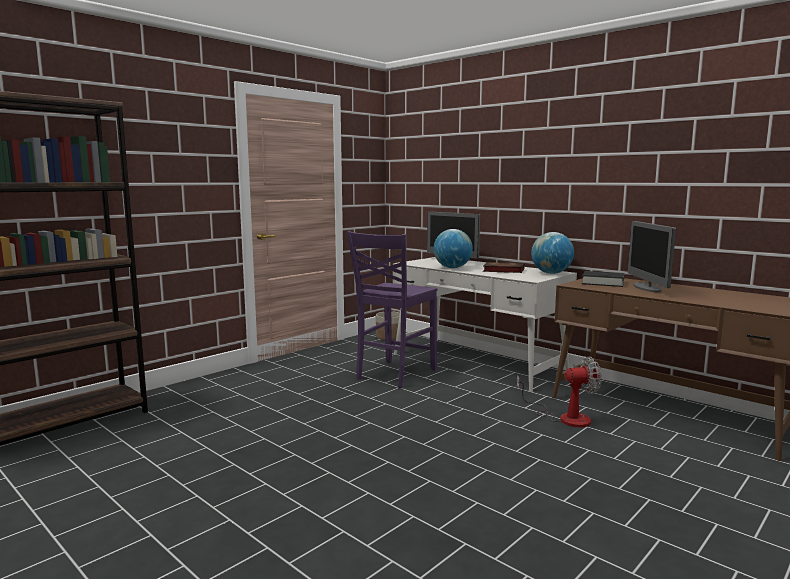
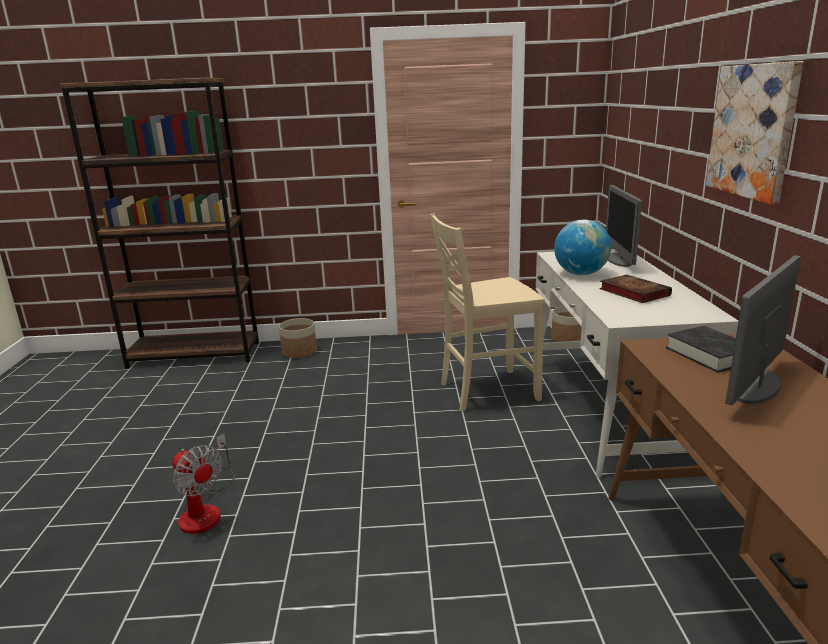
camera: 45 degrees right, 10 degrees up
purple chair [347,231,438,388] -> beige chair [430,213,544,411]
fan [517,357,602,427] -> fan moved to [172,433,235,534]
globe [531,232,574,274] -> none
none -> planter [279,318,317,358]
none -> picture [706,61,804,205]

